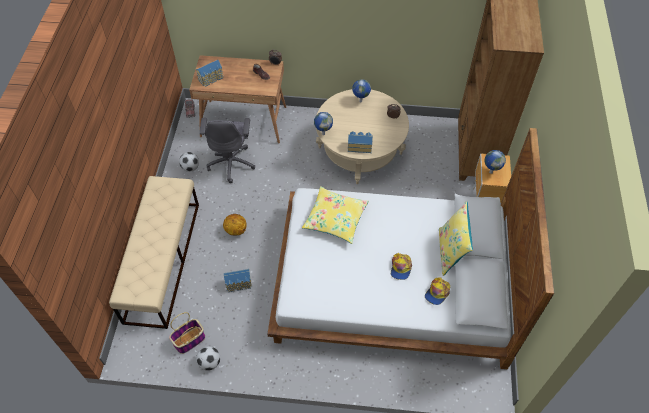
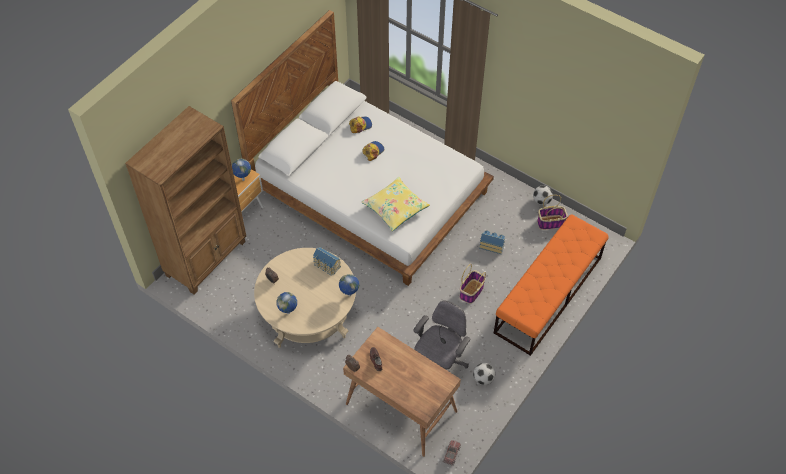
camera: 150 degrees left, 0 degrees up
beige bench [109,176,199,329] -> orange bench [494,214,608,356]
toy house [196,60,223,87] -> none
basketball [223,214,246,236] -> basket [459,264,486,303]
yellow pillow [439,201,473,276] -> none

